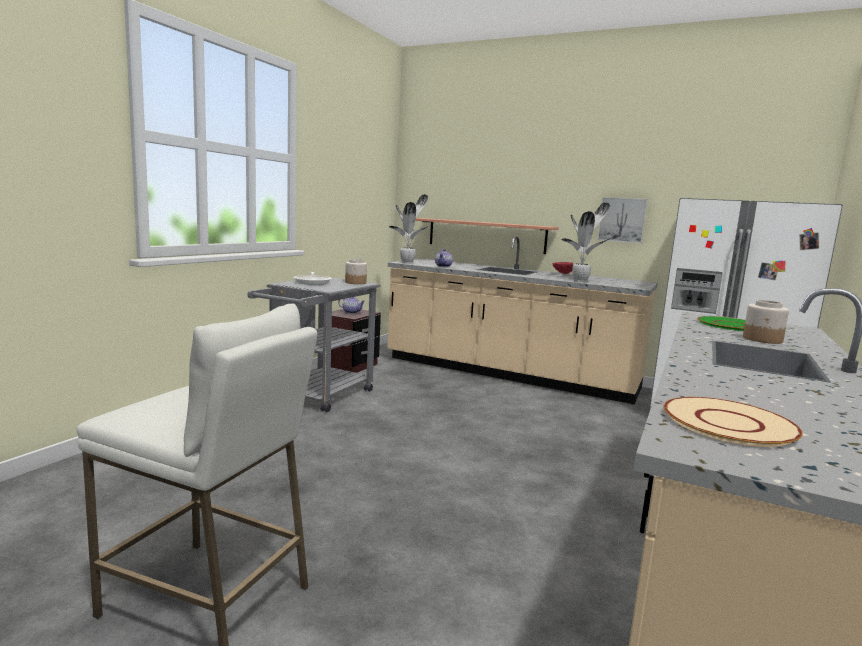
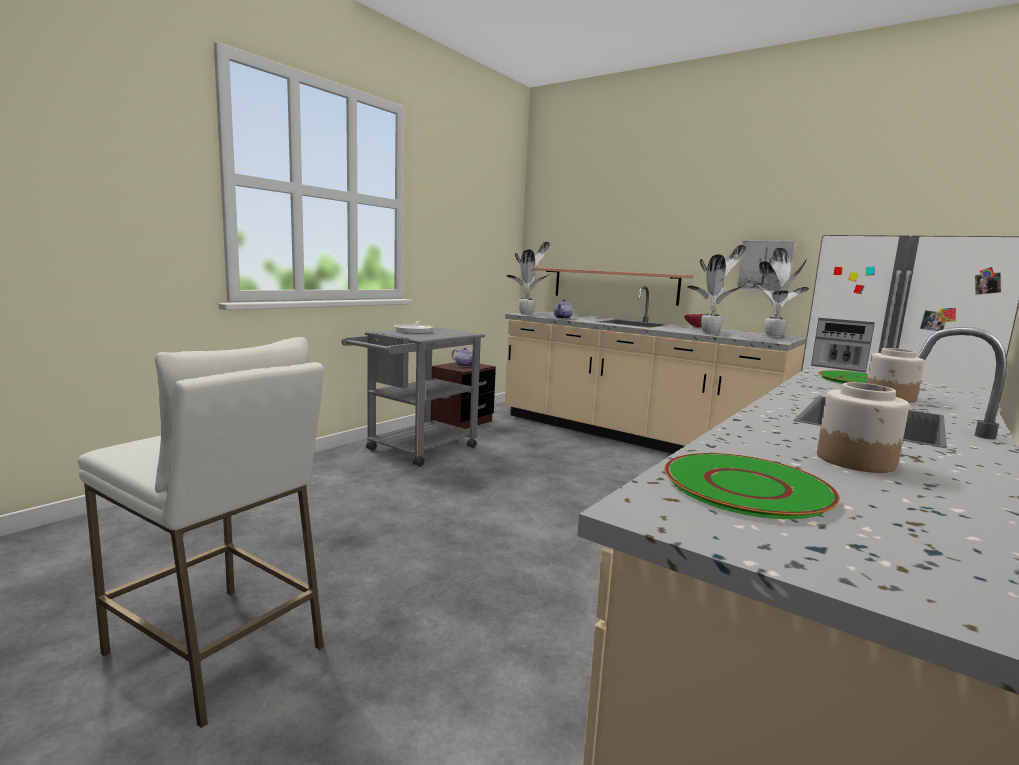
camera: 10 degrees right, 0 degrees up
jar [345,259,367,284] -> jar moved to [817,382,909,473]
beige plate [663,397,803,447] -> green plate [664,453,840,519]
none -> potted plant [752,248,809,338]

